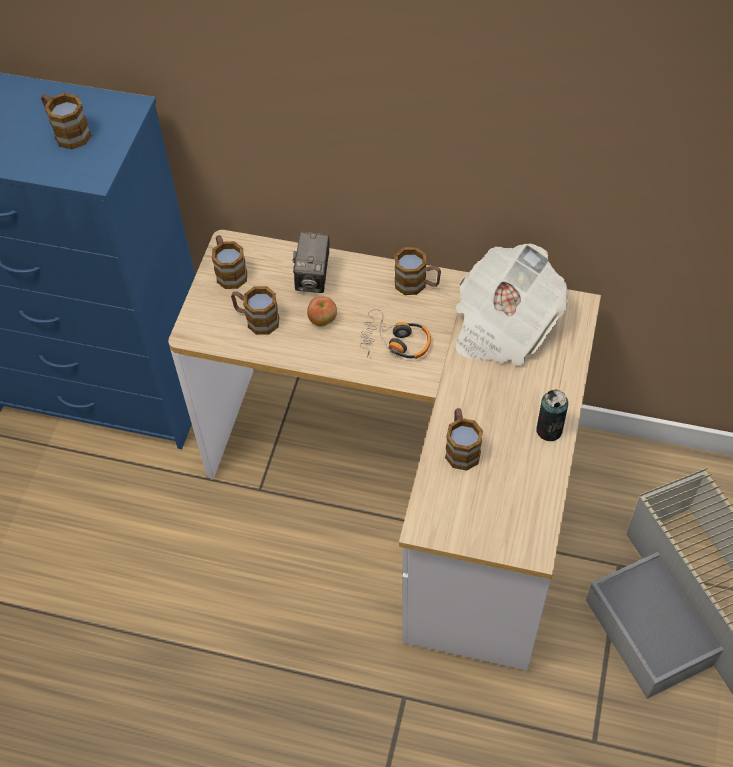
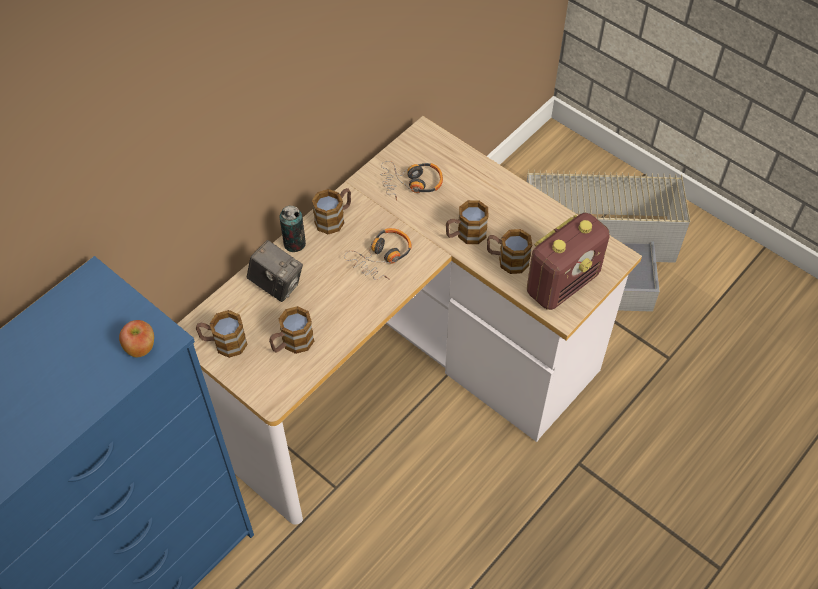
camera: 65 degrees left, 0 degrees up
mug [41,93,91,149] -> mug moved to [446,200,489,244]
apple [307,296,337,327] -> apple moved to [119,320,154,357]
newspaper [455,244,568,365] -> headphones [380,161,443,201]
can [536,390,568,441] -> can moved to [280,205,306,252]
none -> radio [527,213,609,310]

